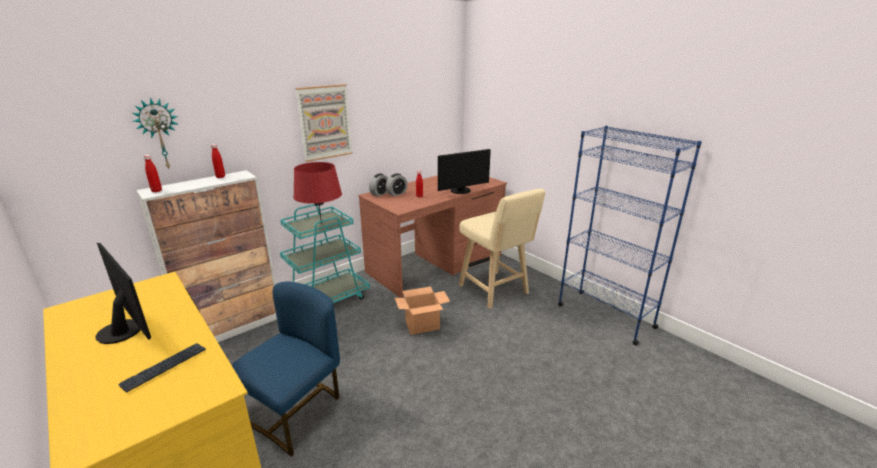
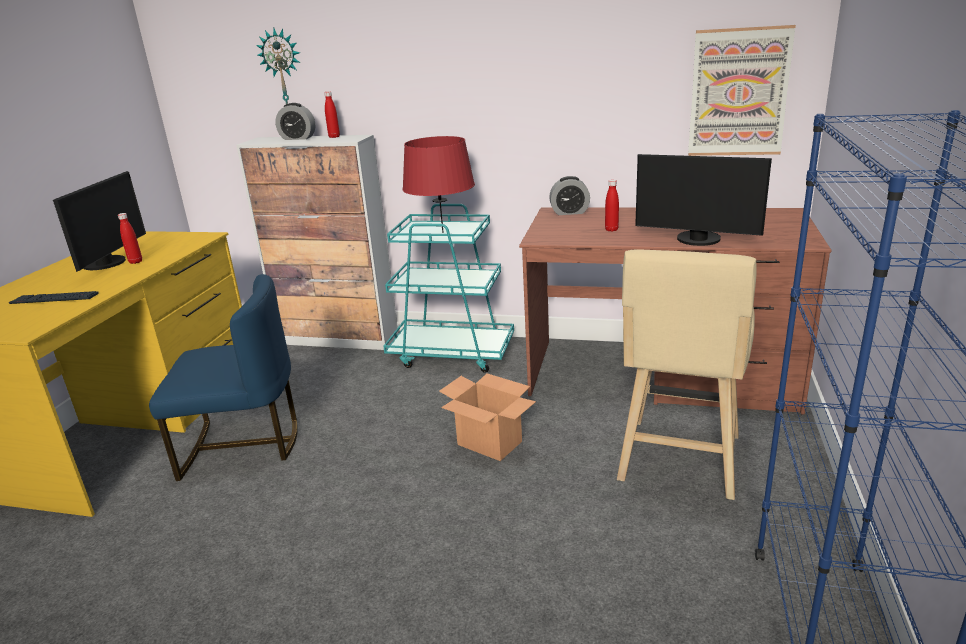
camera: 55 degrees right, 0 degrees up
red bottle [144,155,162,192] -> red bottle moved to [118,213,142,264]
picture [296,84,352,162] -> picture moved to [688,25,796,156]
alarm clock [386,173,408,196] -> alarm clock moved to [275,103,315,140]

